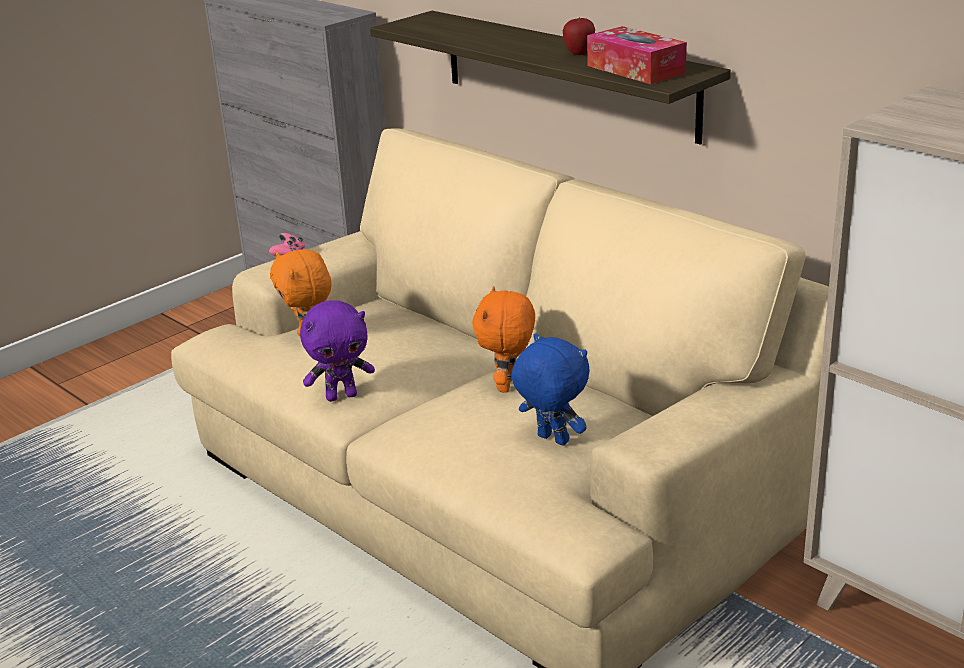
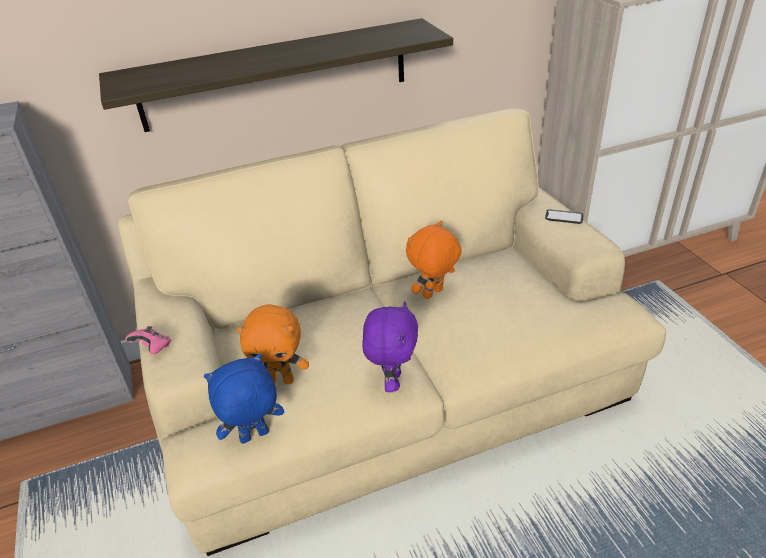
camera: 65 degrees left, 10 degrees up
orange plush toy [472,286,535,393] -> orange plush toy turned 105 degrees clockwise [406,220,461,299]
blue plush toy [512,333,589,446] -> blue plush toy moved to [204,354,284,444]
apple [563,17,595,55] -> none
tissue box [587,26,687,84] -> none
none -> phone [545,209,583,224]

